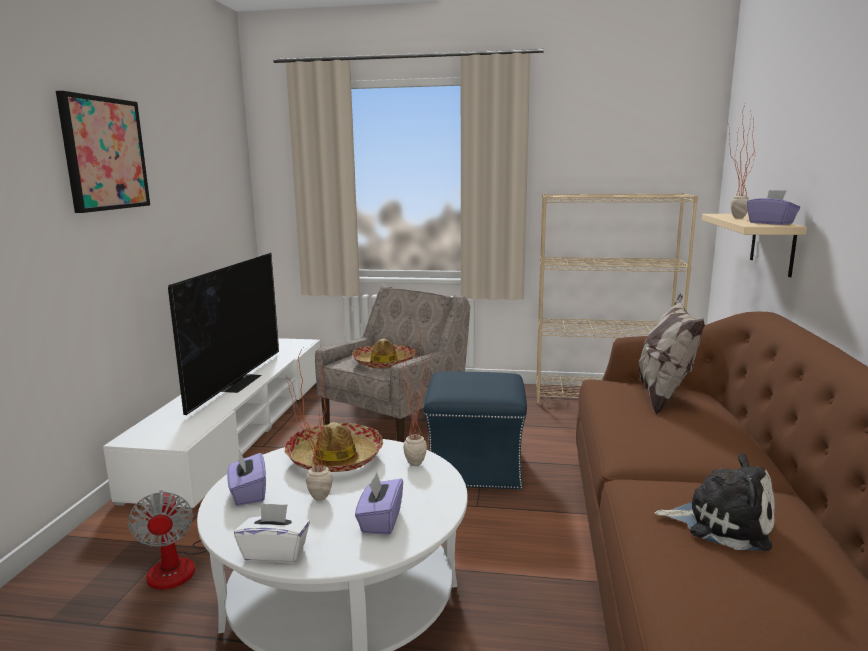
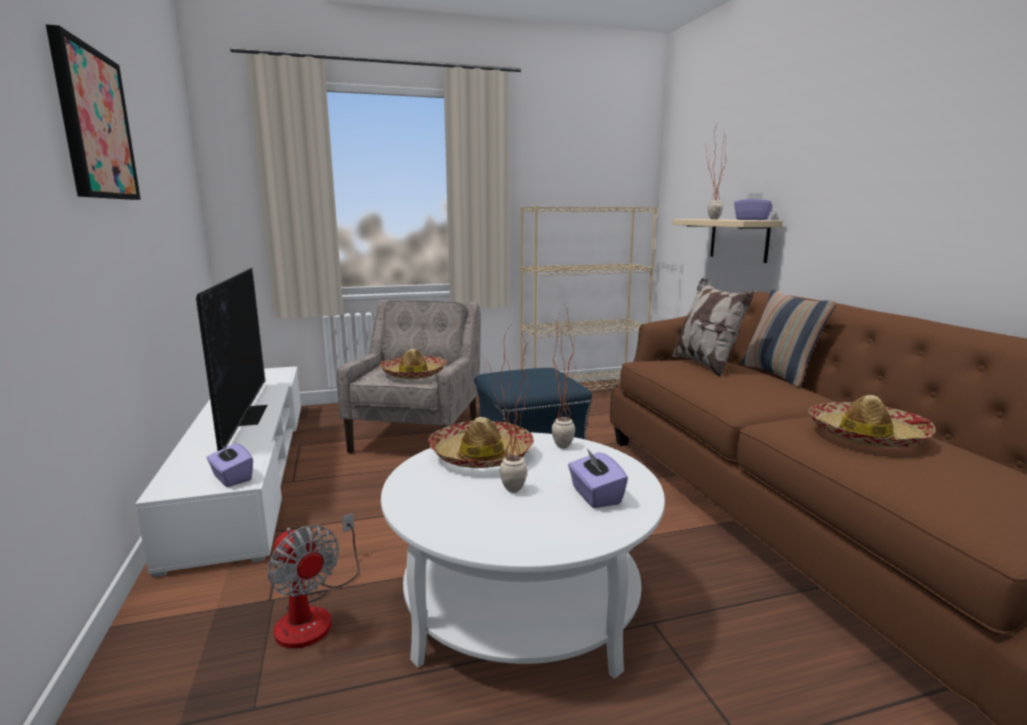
camera: 25 degrees left, 0 degrees up
purple tissue box [227,450,266,506] -> purple tissue box moved to [206,441,253,487]
white tissue box [234,503,310,563] -> none
plush toy [654,453,775,551] -> hat [808,395,935,448]
none -> pillow [741,290,836,388]

